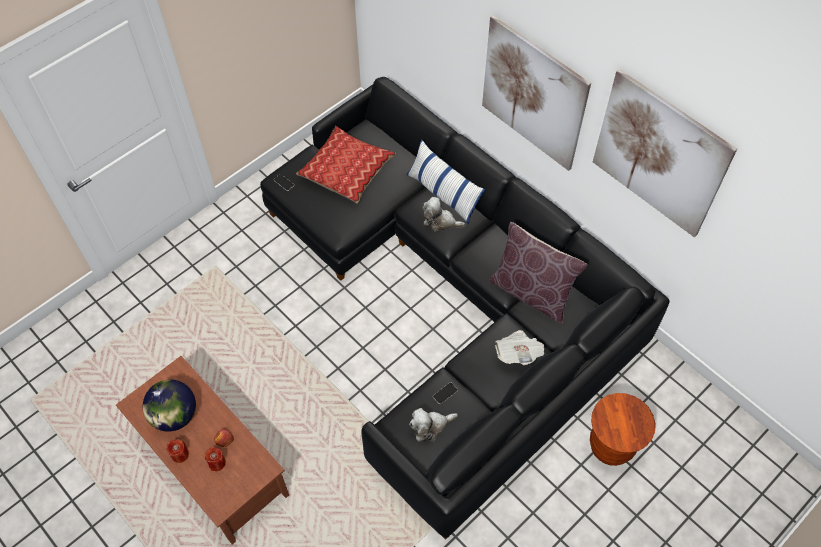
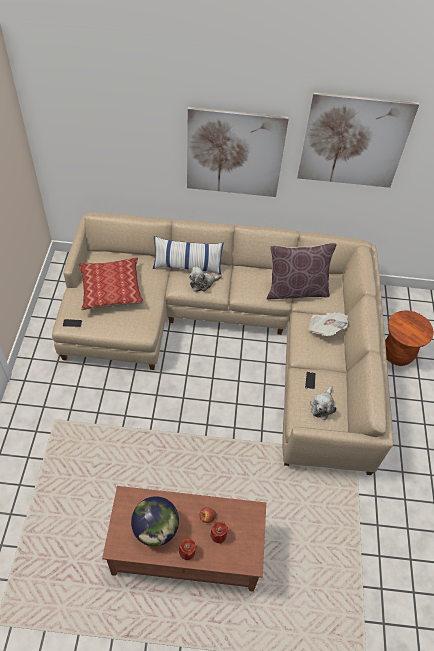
camera: 45 degrees left, 5 degrees down
black sofa [260,77,670,540] -> beige sofa [52,212,393,475]

